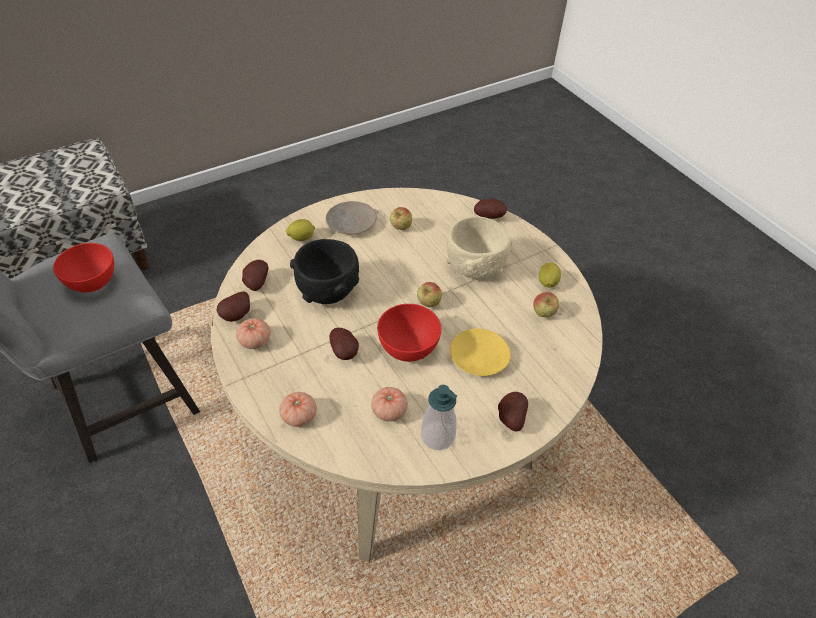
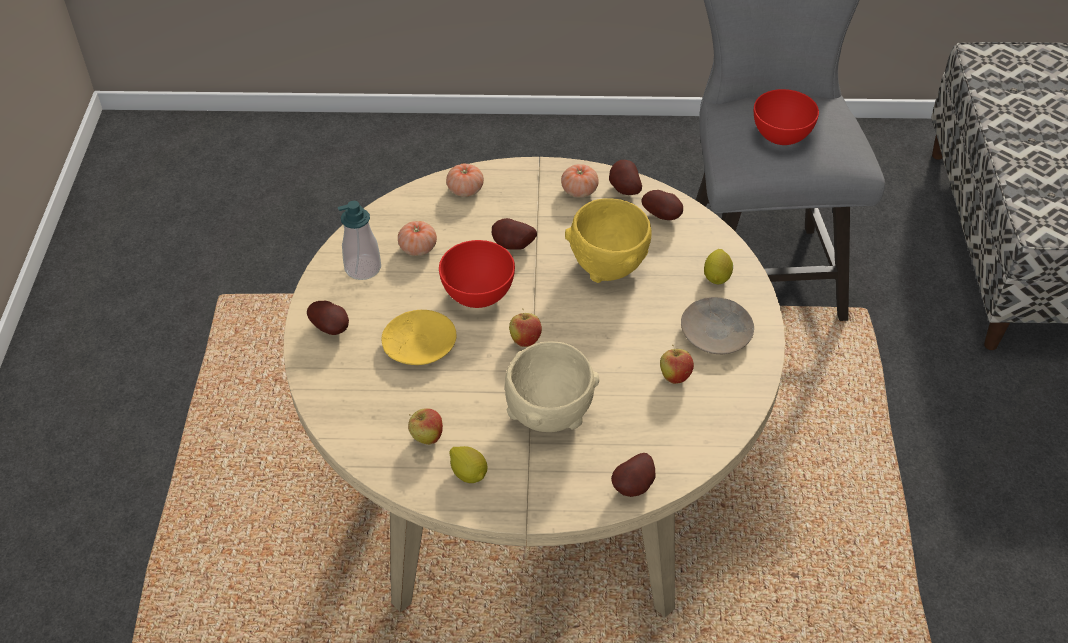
camera: 125 degrees right, 0 degrees up
black bowl [290,239,359,304] -> yellow bowl [565,198,651,283]

